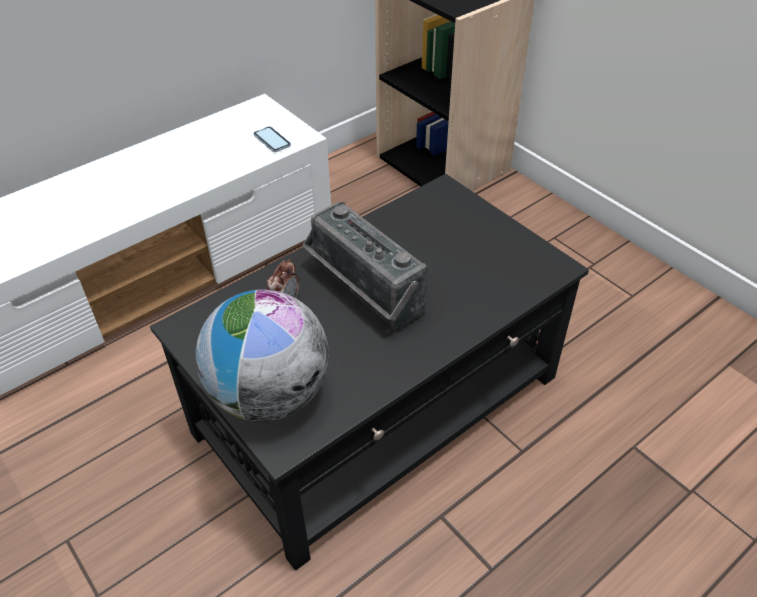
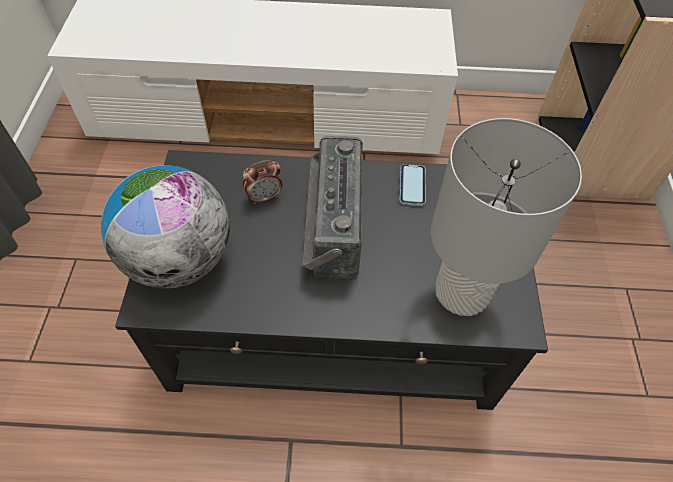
camera: 40 degrees right, 10 degrees up
phone [254,126,291,152] -> phone moved to [399,164,426,206]
none -> grey table lamp [431,118,582,316]

